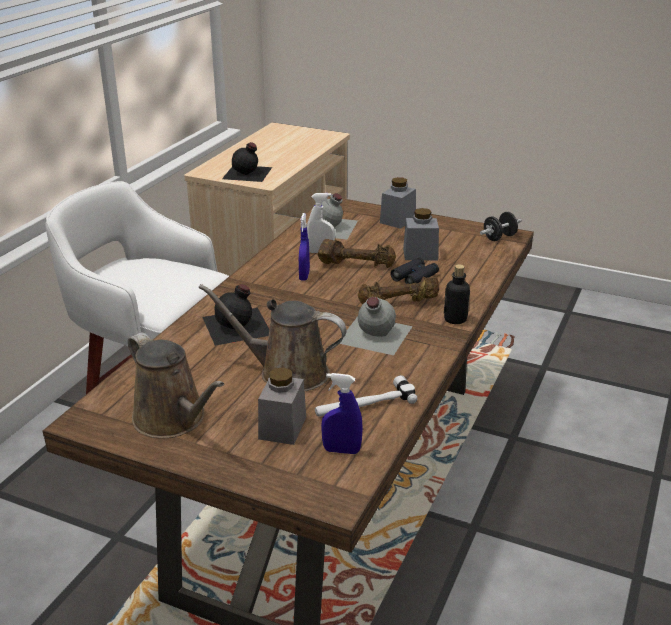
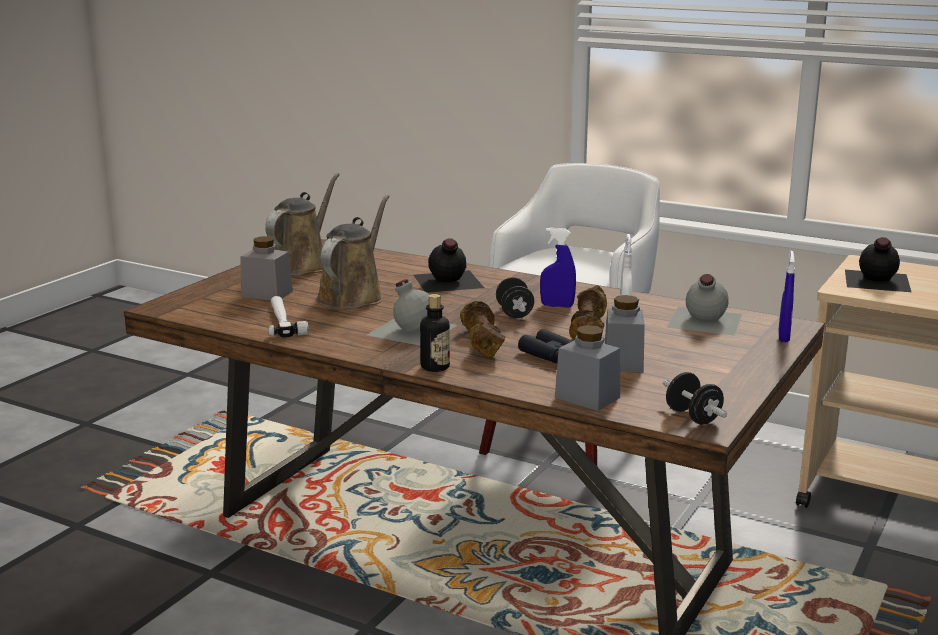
camera: 95 degrees right, 10 degrees down
brown watering can [128,332,224,438] -> brown watering can turned 150 degrees clockwise [265,173,340,276]
blue spray bottle [321,373,363,454] -> blue spray bottle moved to [778,251,795,342]
grey jar [380,177,416,229] -> grey jar moved to [555,325,620,411]
none -> black dumbbell [496,277,534,318]

